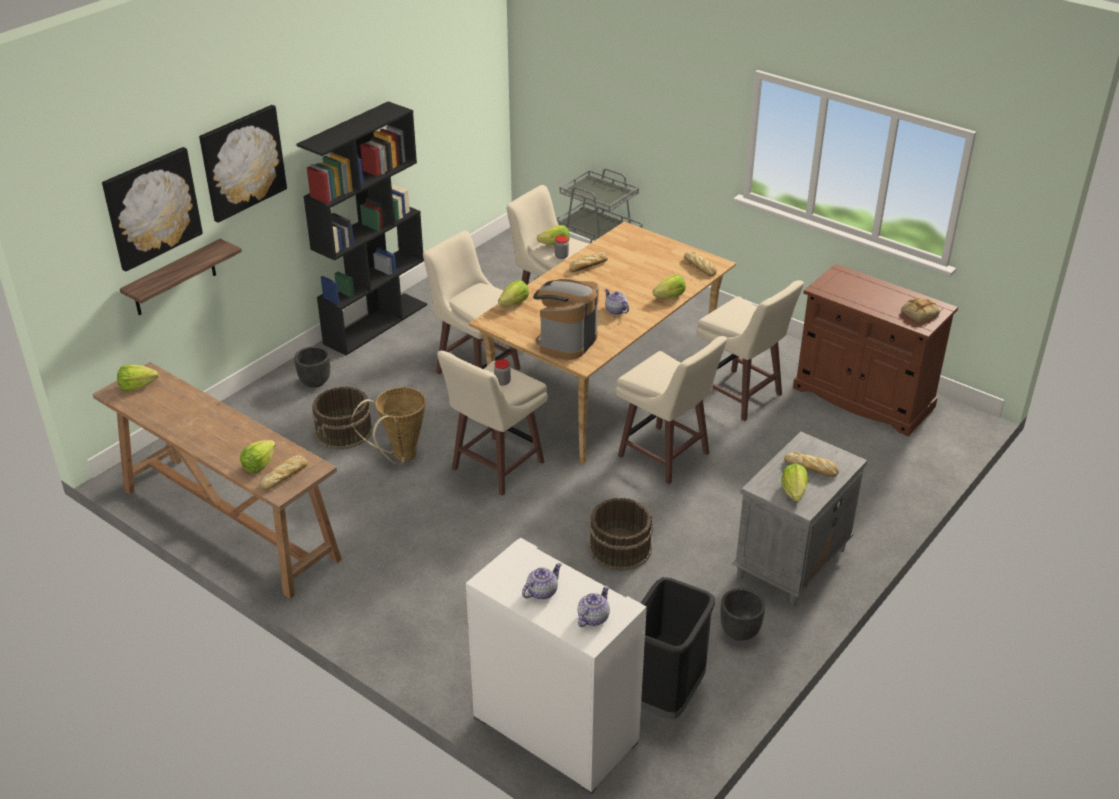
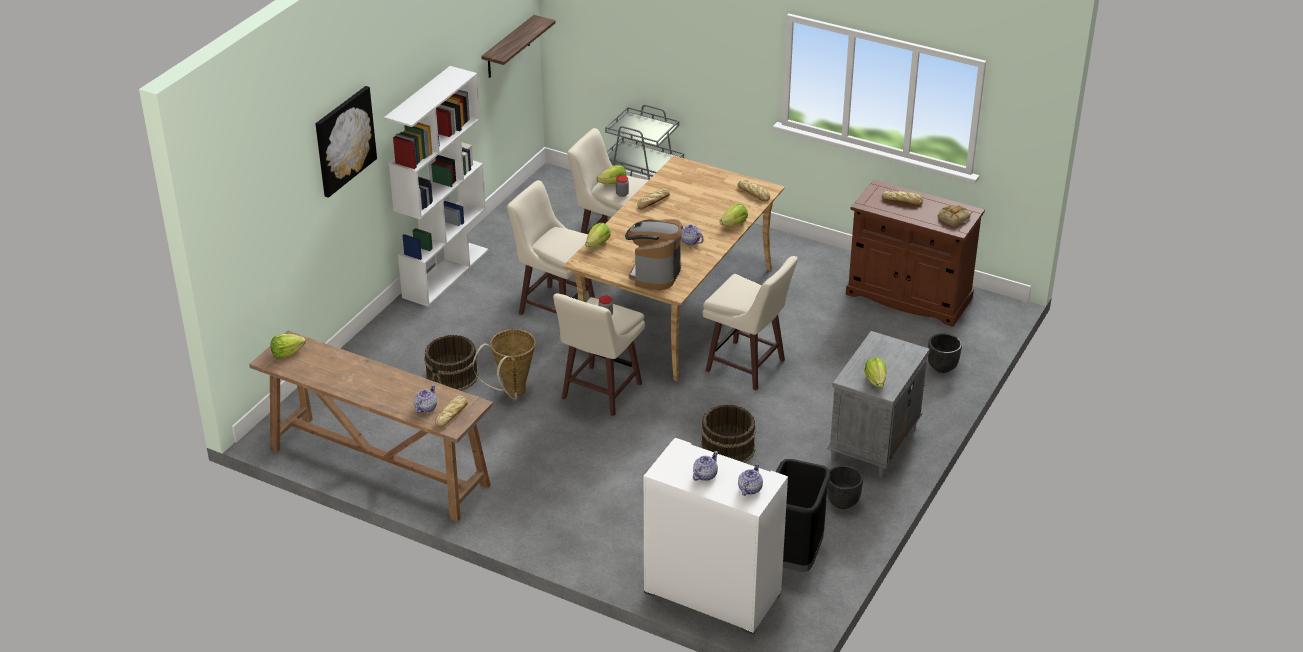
camera: 10 degrees left, 0 degrees up
picture [102,147,203,272] -> none
shelf [120,239,242,315] -> shelf moved to [481,15,556,78]
lettuce [240,440,276,473] -> teapot [414,385,437,413]
black planter [294,346,330,388] -> black planter moved to [928,333,962,373]
black bookcase [297,101,427,356] -> white bookcase [384,66,489,307]
beige stool [696,280,804,421] -> none
bread [784,451,839,477] -> bread moved to [882,190,923,205]

